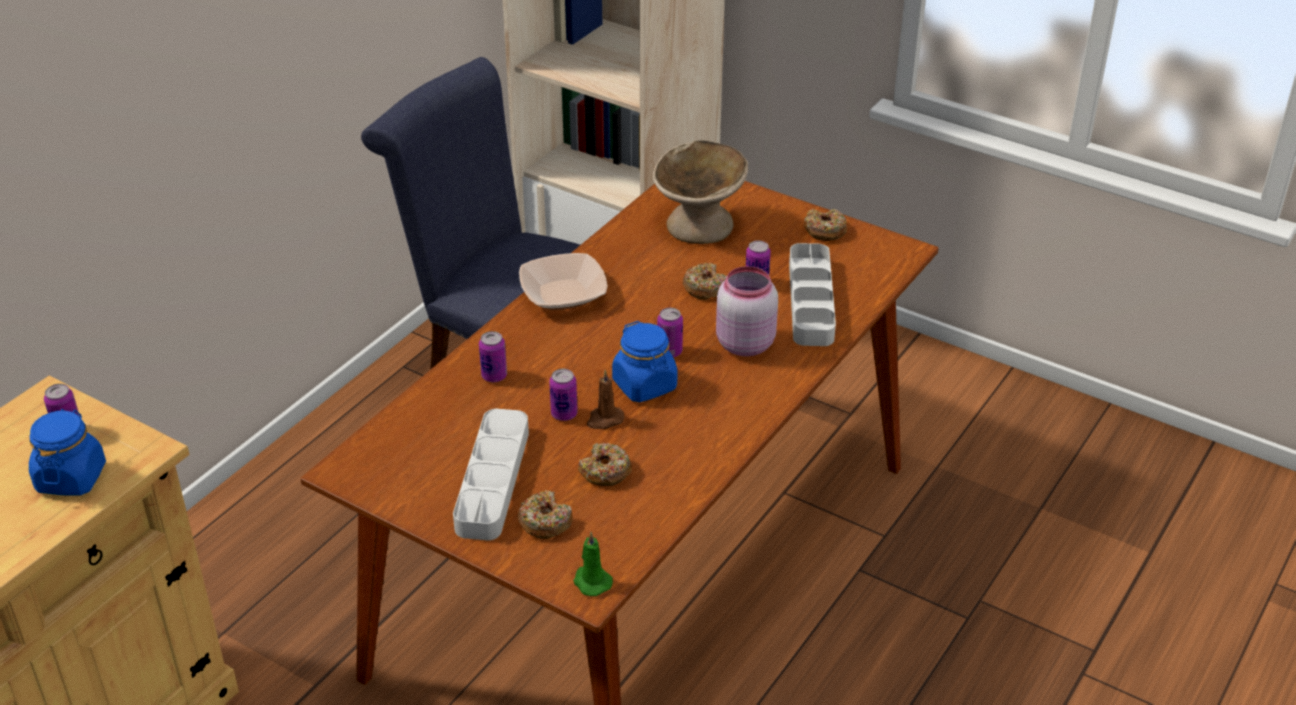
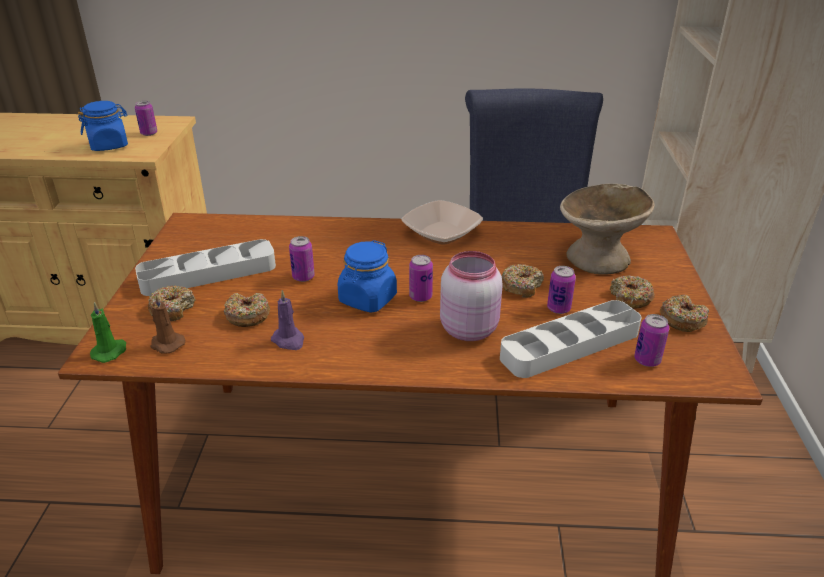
camera: 60 degrees right, 5 degrees down
can [479,331,507,382] -> can moved to [634,314,669,367]
brown candle [587,370,625,429] -> brown candle moved to [150,294,185,354]
none -> purple candle [271,290,304,350]
none -> donut [610,275,655,309]

